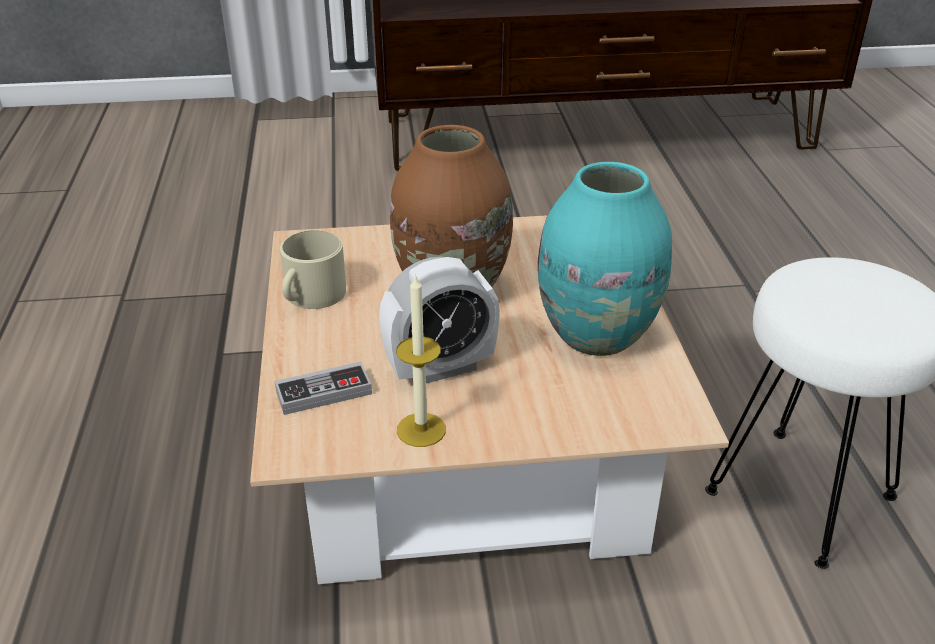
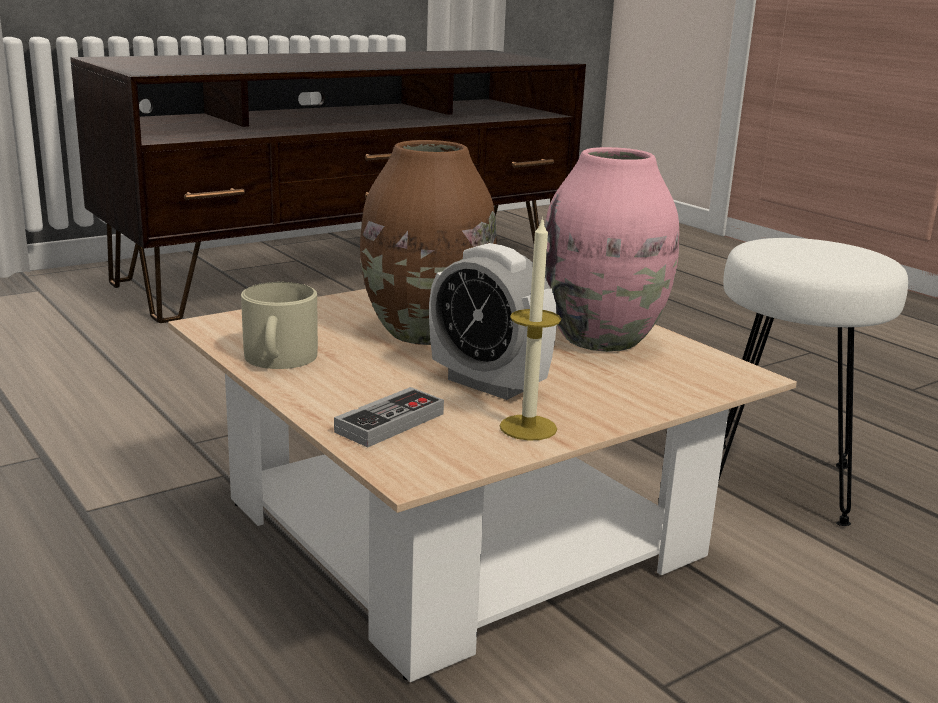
camera: 30 degrees left, 15 degrees down
alarm clock [379,256,500,383] -> alarm clock turned 90 degrees clockwise [429,243,557,400]
turquoise vase [538,162,672,356] -> pink vase [545,147,679,352]

